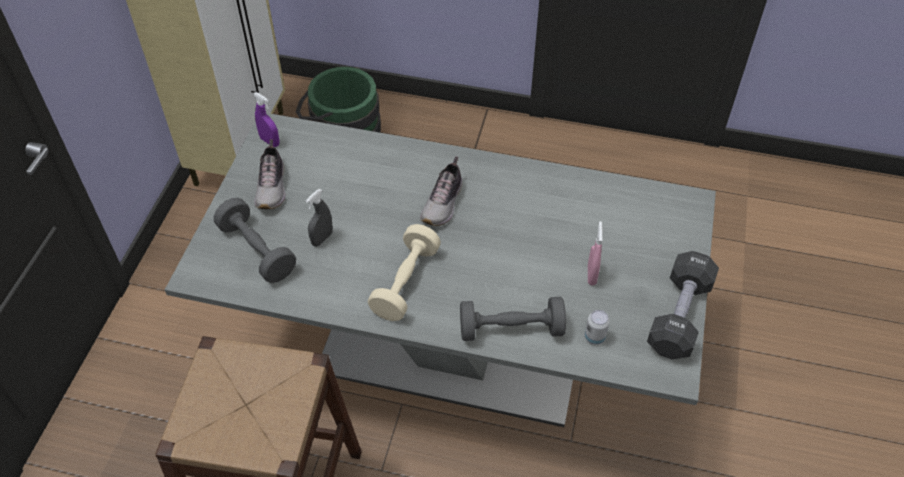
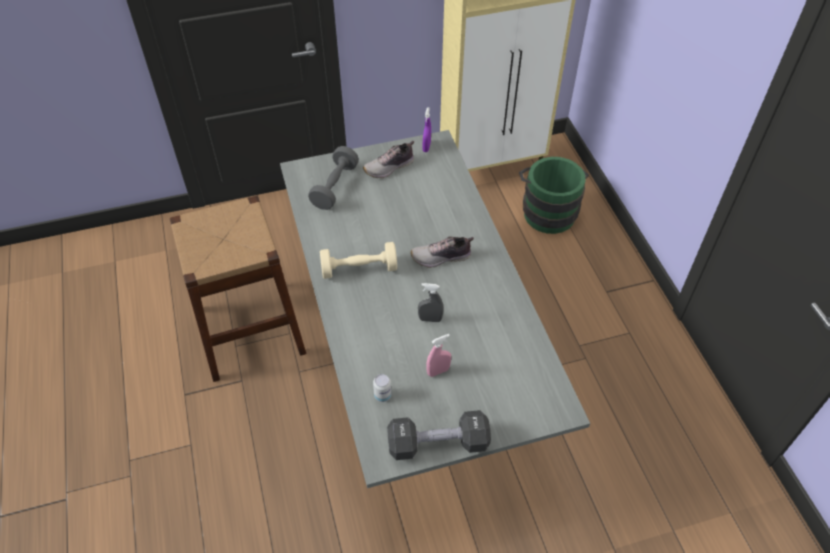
camera: 60 degrees right, 0 degrees up
grey spray bottle [306,189,333,247] -> grey spray bottle moved to [418,283,444,322]
grey dumbbell [460,297,566,341] -> none

